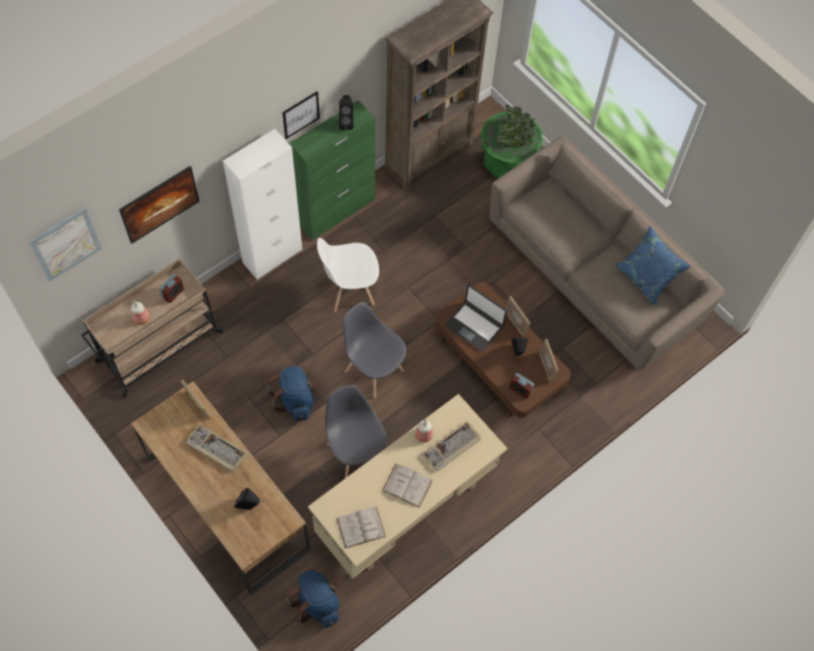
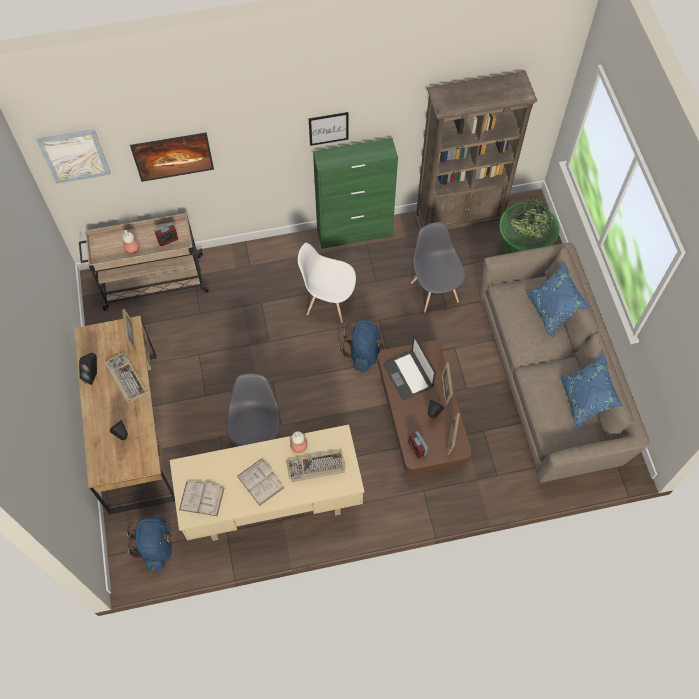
camera: 30 degrees right, 0 degrees up
white cabinet [223,129,302,280] -> none
blue backpack [267,366,316,421] -> blue backpack moved to [340,320,384,372]
black speaker [338,95,353,130] -> black speaker moved to [79,353,97,385]
grey chair [343,302,406,398] -> grey chair moved to [411,222,465,313]
none -> blue pillow [527,261,591,337]

